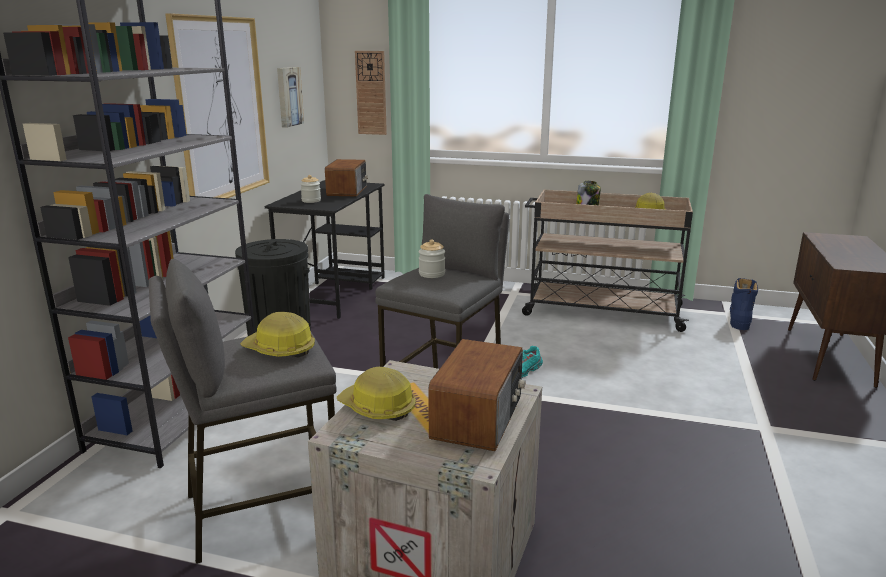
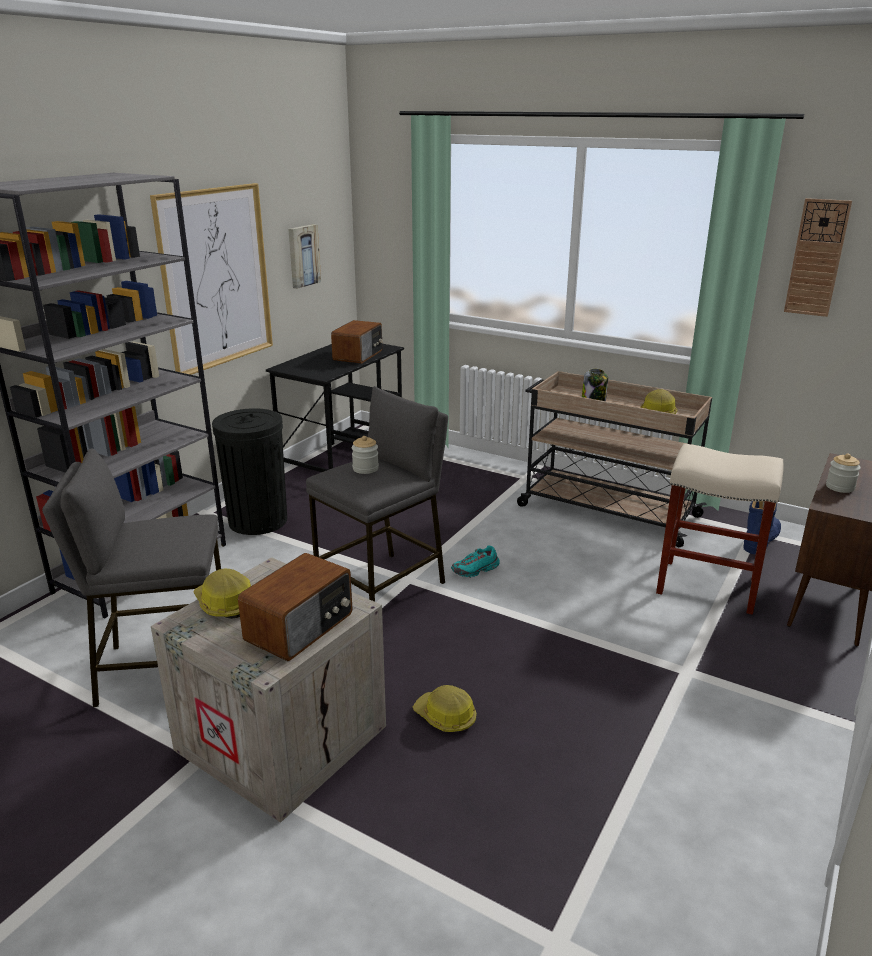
camera: 15 degrees right, 5 degrees up
hard hat [240,312,315,358] -> hard hat moved to [413,685,476,732]
jar [300,175,321,203] -> jar moved to [826,454,861,493]
wall clock [355,51,387,135] -> wall clock moved to [784,198,852,317]
none -> beige stool [656,444,784,615]

